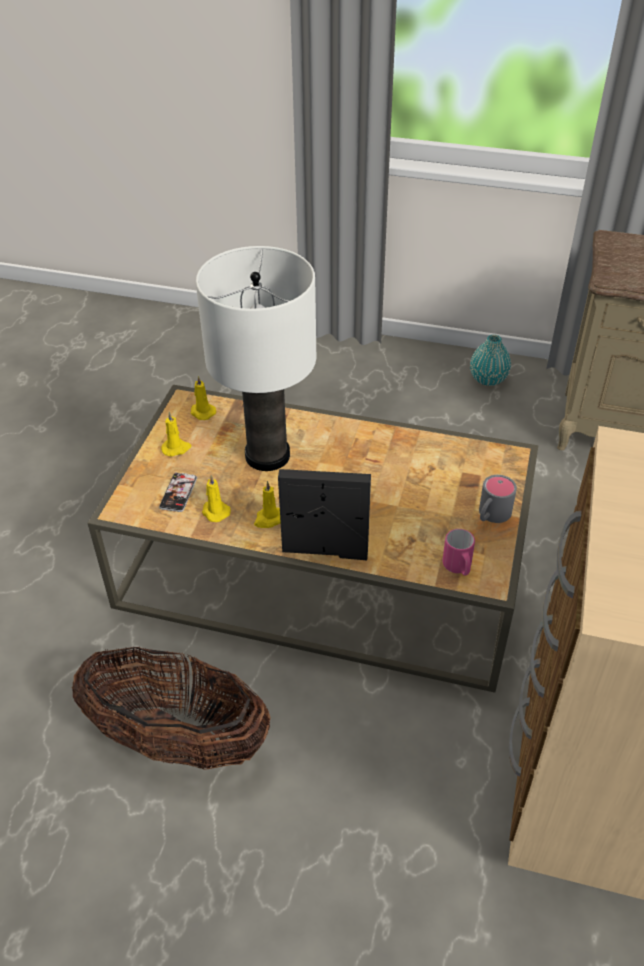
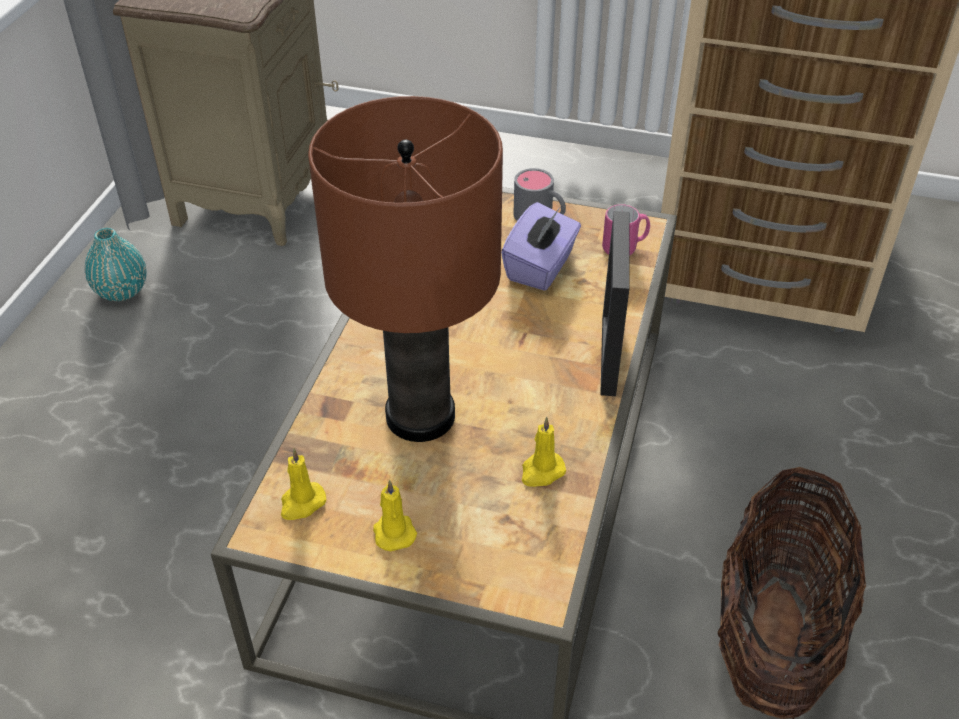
camera: 90 degrees left, 0 degrees up
phone [159,472,197,512] -> none
white table lamp [196,246,316,471] -> brown table lamp [308,96,503,442]
yellow candle [254,481,281,528] -> none
none -> purple tissue box [501,202,581,291]

